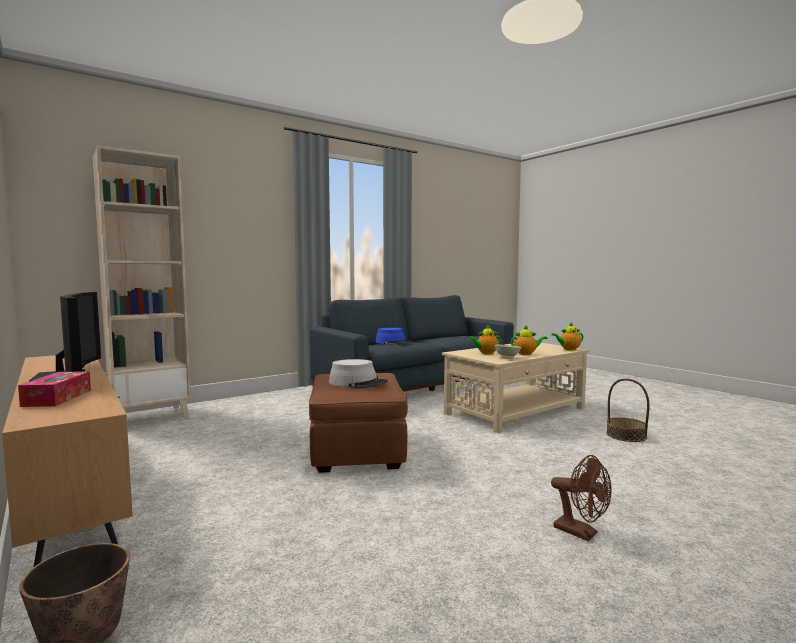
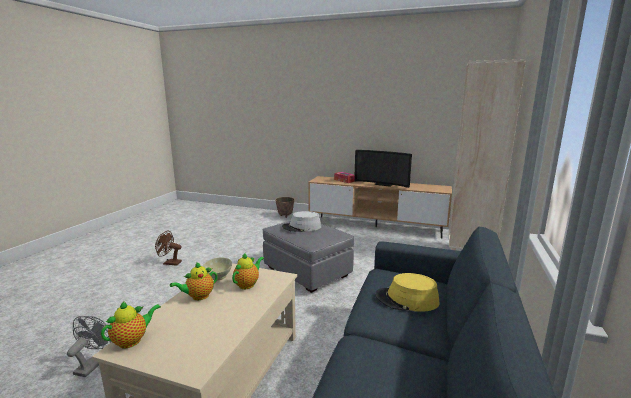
camera: 145 degrees right, 10 degrees up
brown ottoman [309,373,408,473] -> grey ottoman [262,221,354,293]
blue hat [375,328,412,345] -> yellow hat [375,273,440,312]
basket [606,378,650,442] -> grey fan [67,316,111,377]

